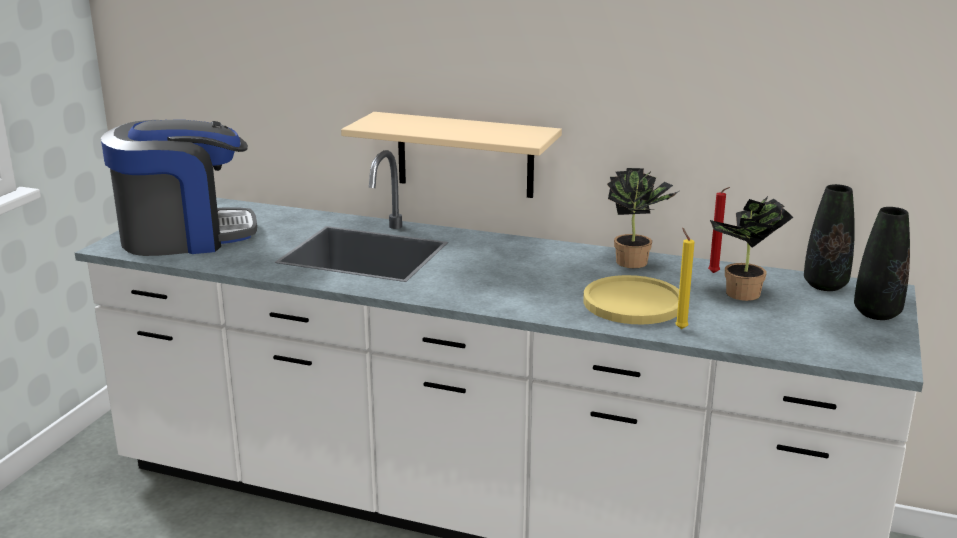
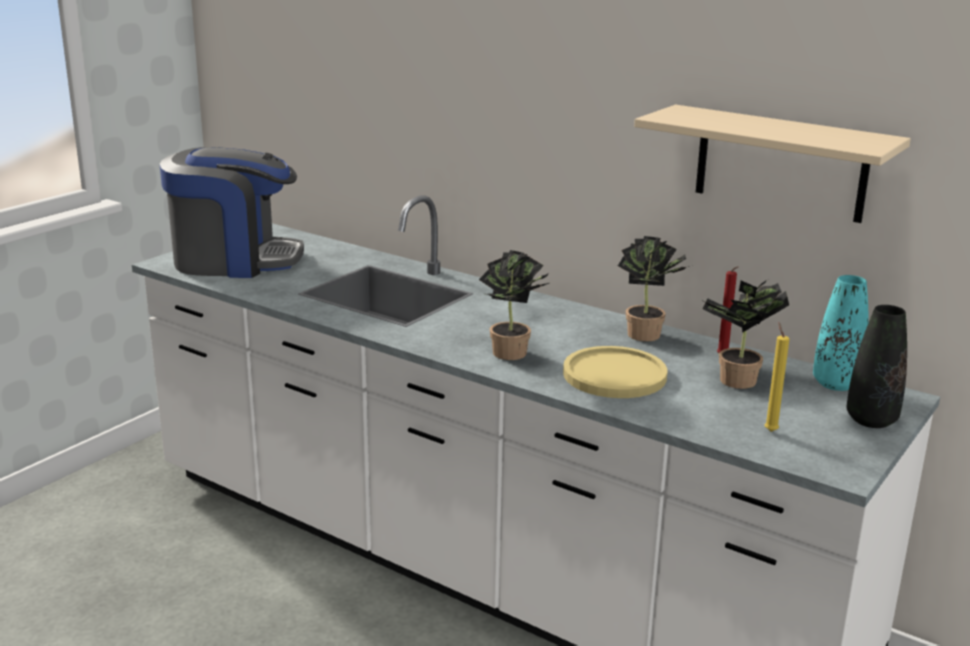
camera: 15 degrees right, 0 degrees up
beige shelf [341,112,562,198] -> beige shelf moved to [634,105,911,223]
yellow candle [675,227,694,329] -> yellow candle moved to [765,322,789,432]
black vase [804,184,855,291] -> turquoise vase [813,275,869,391]
none -> potted plant [479,250,549,360]

